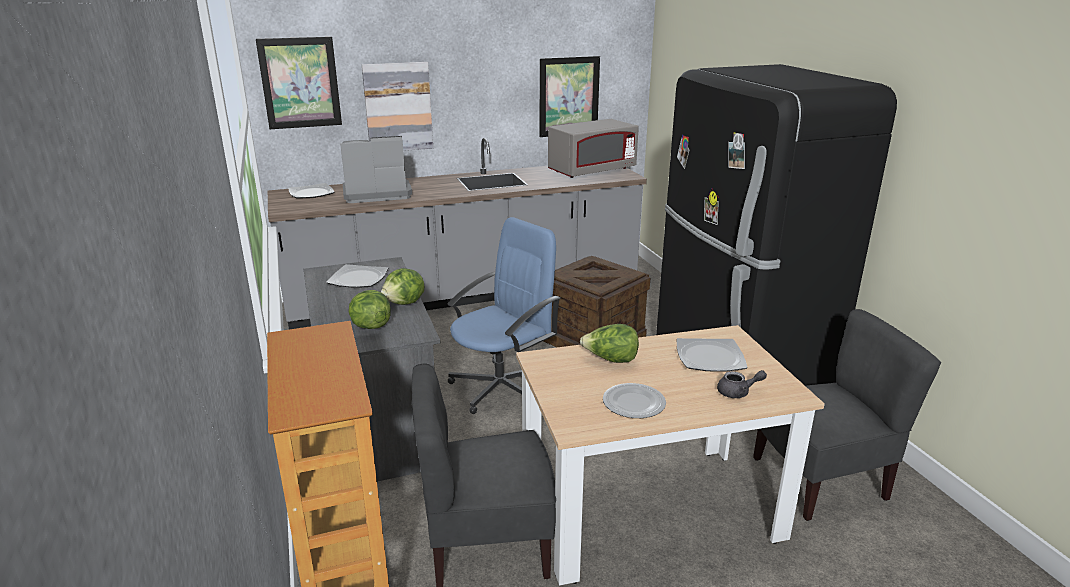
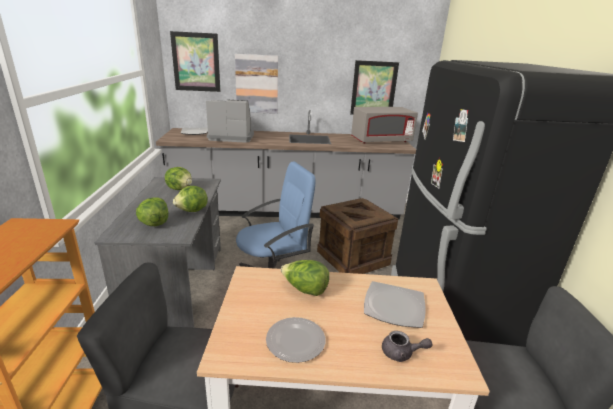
camera: 15 degrees right, 0 degrees up
plate [326,264,388,288] -> lettuce [165,167,192,190]

